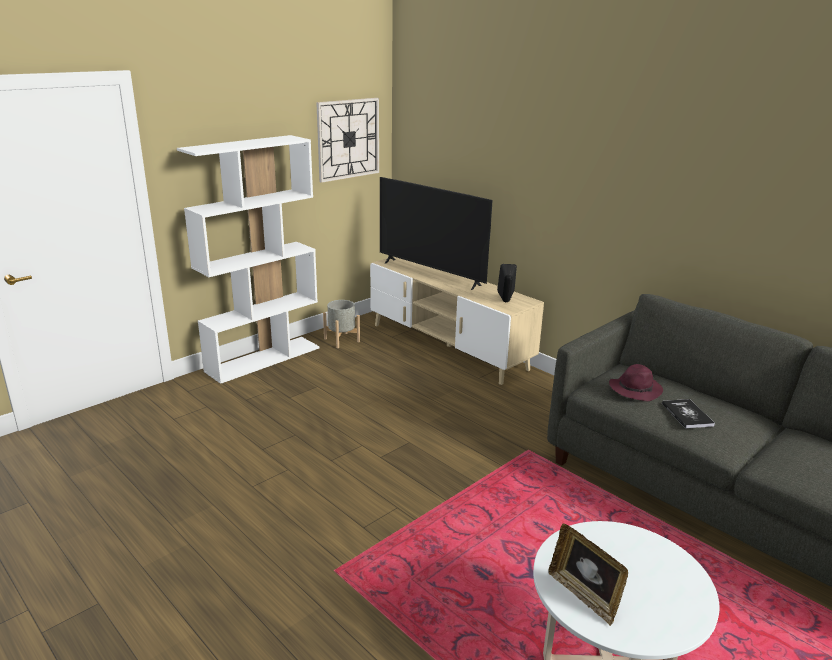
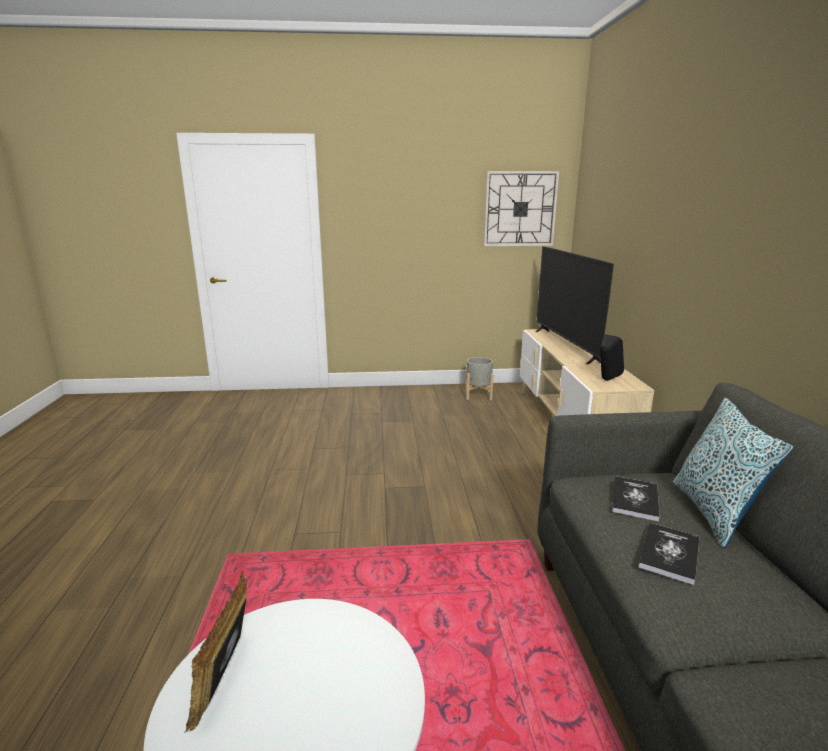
camera: 40 degrees right, 5 degrees down
white bookcase [177,135,320,384] -> none
purple hat [609,364,663,401] -> book [612,476,660,521]
none -> pillow [673,398,793,548]

